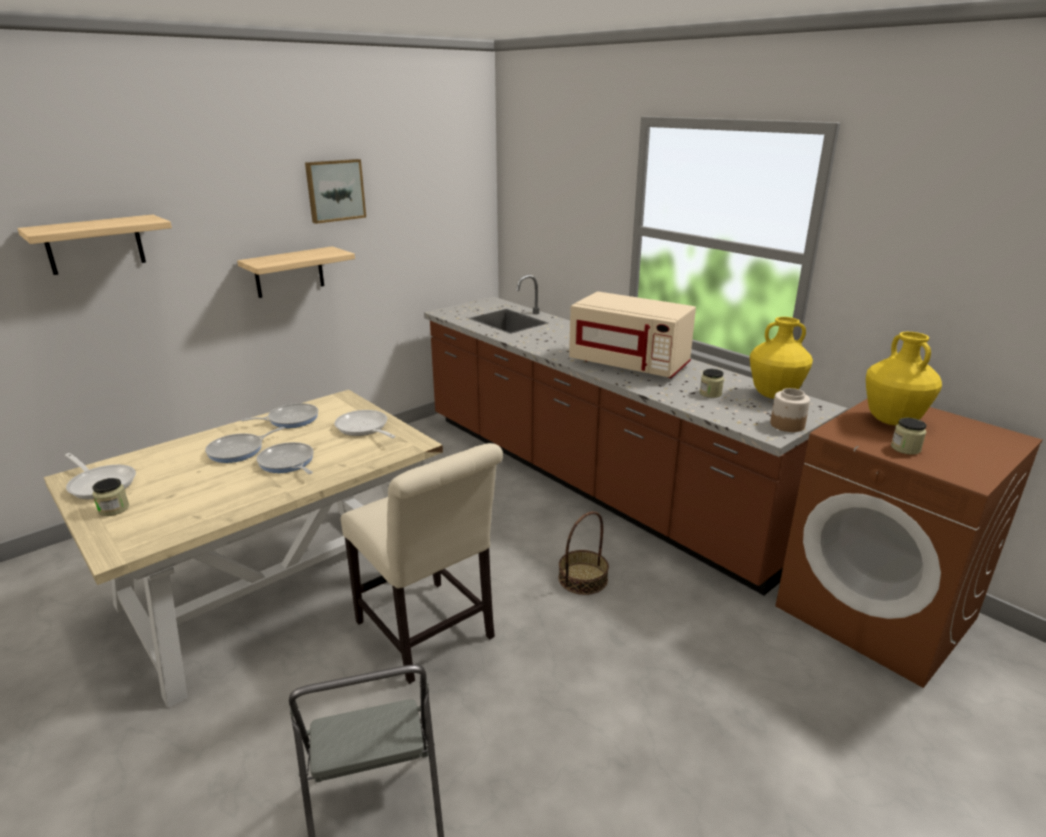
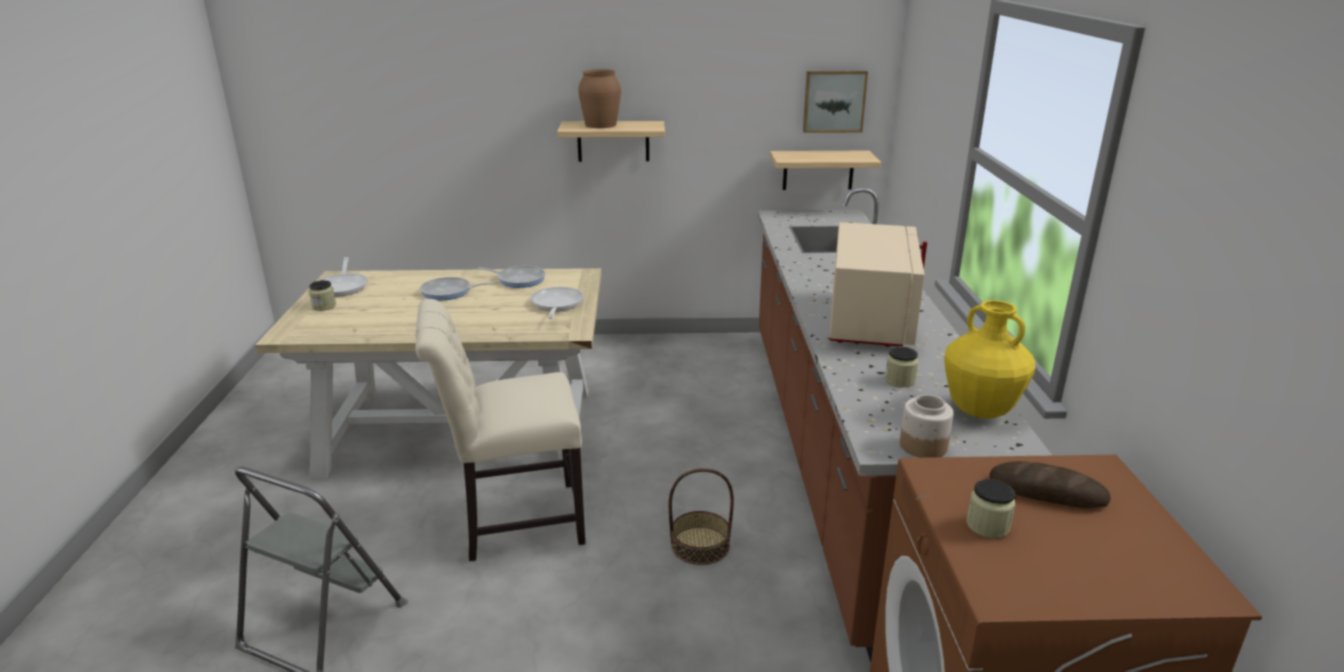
camera: 40 degrees right, 0 degrees up
shelf [17,215,172,275] -> shelf moved to [770,150,881,190]
frying pan [256,442,314,474] -> none
picture [305,159,366,224] -> picture moved to [803,71,868,133]
beige chair [341,443,503,684] -> beige chair turned 75 degrees clockwise [415,299,585,561]
beige microwave [569,292,696,378] -> beige microwave turned 150 degrees counterclockwise [829,222,927,347]
yellow vase [866,332,942,426] -> bread [989,461,1111,508]
none -> brown vase [578,69,621,128]

